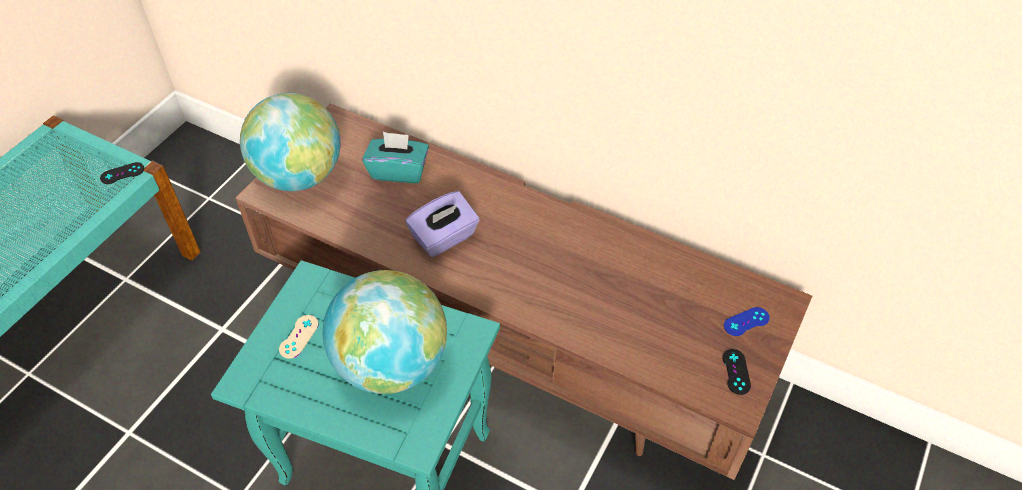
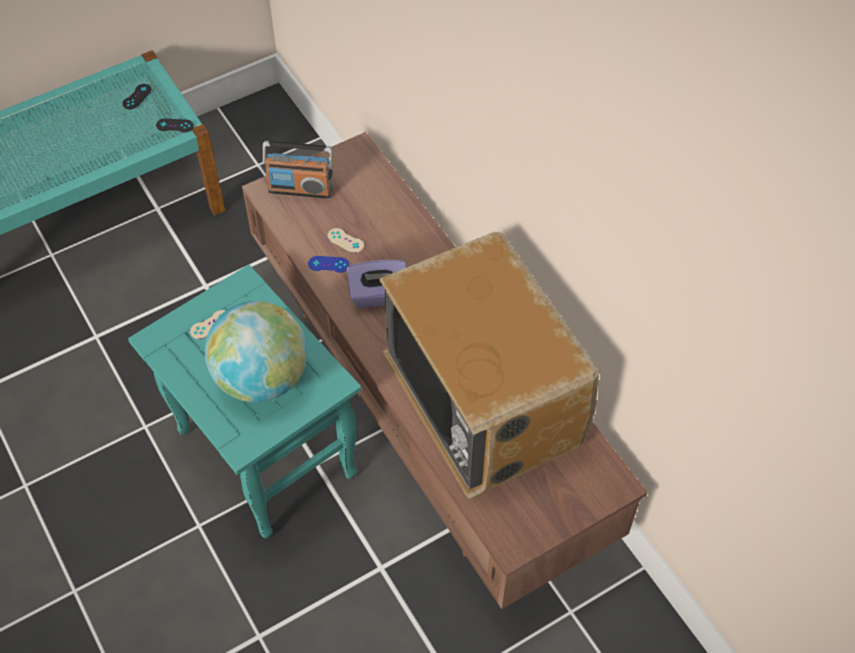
camera: 30 degrees right, 5 degrees up
globe [240,93,341,191] -> radio [262,141,332,198]
turquoise tissue box [362,132,429,183] -> none
black game controller [722,349,751,395] -> black game controller moved to [123,84,152,109]
blue game controller [724,307,770,336] -> blue game controller moved to [308,256,350,273]
none -> beige game controller [327,228,364,253]
none -> television [379,232,599,499]

